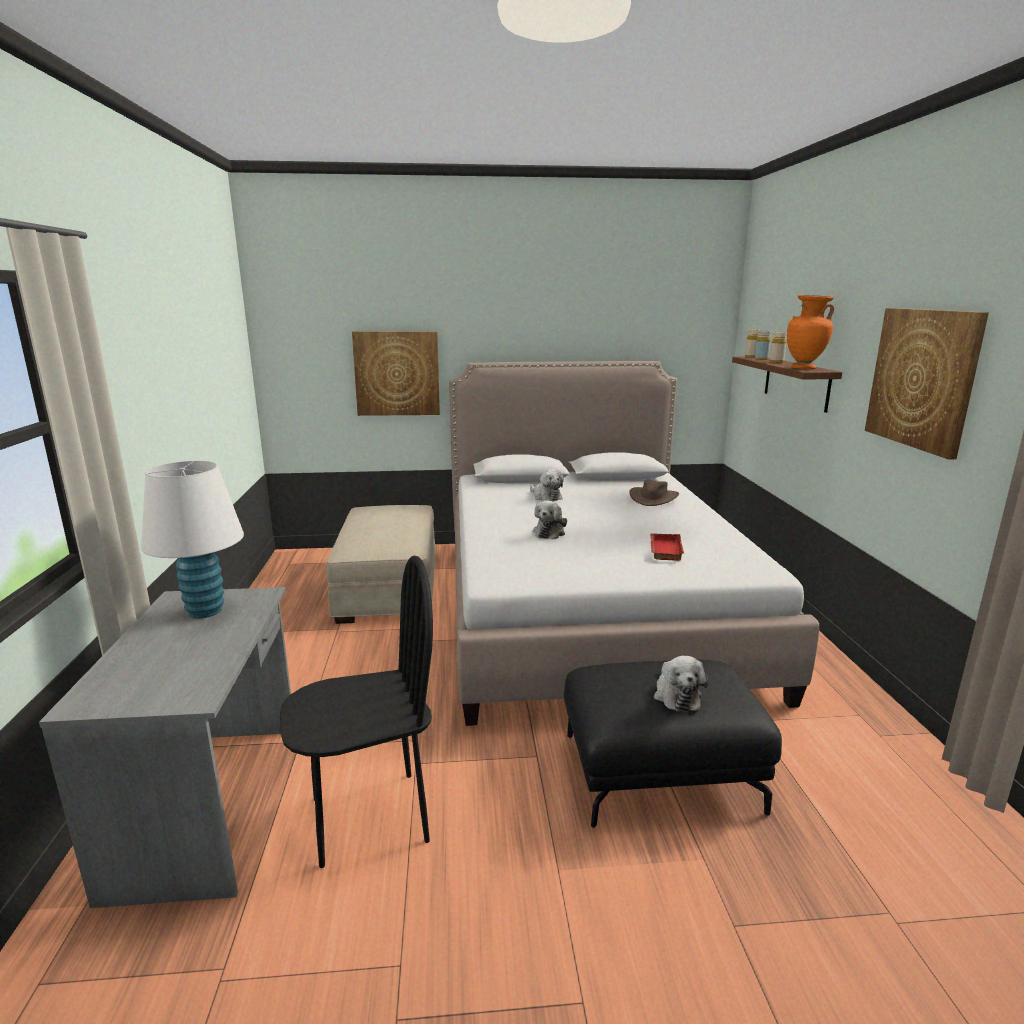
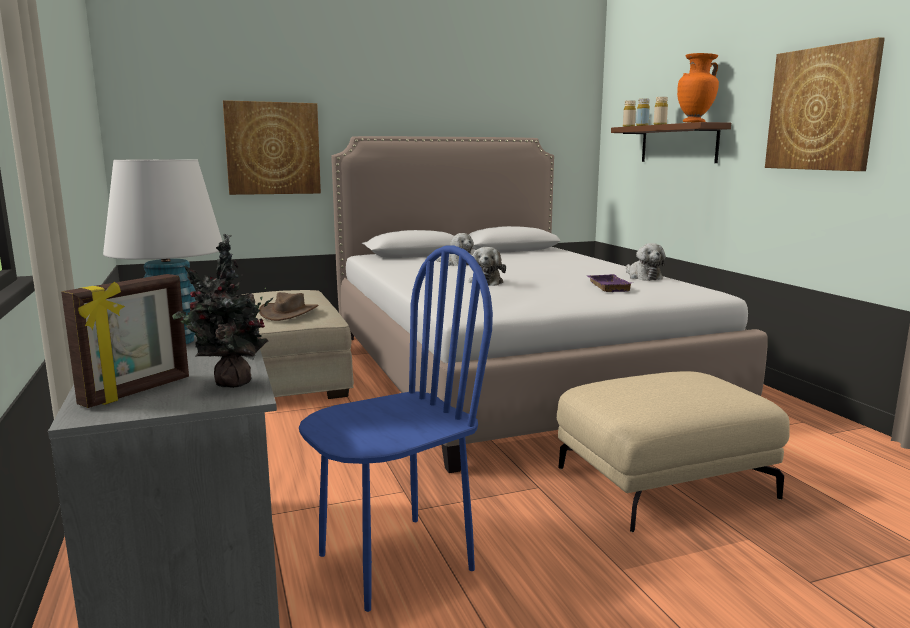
camera: 15 degrees left, 5 degrees down
black chair [280,556,433,868] -> blue chair [299,246,493,612]
black ottoman [564,660,782,828] -> beige ottoman [557,371,790,532]
brown hat [629,480,679,506] -> brown hat moved to [259,292,319,321]
red tray [650,534,684,561] -> purple tray [588,274,631,292]
plush toy [654,656,708,712] -> plush toy moved to [626,243,666,281]
none -> picture frame [61,274,189,408]
none -> potted plant [172,234,274,388]

